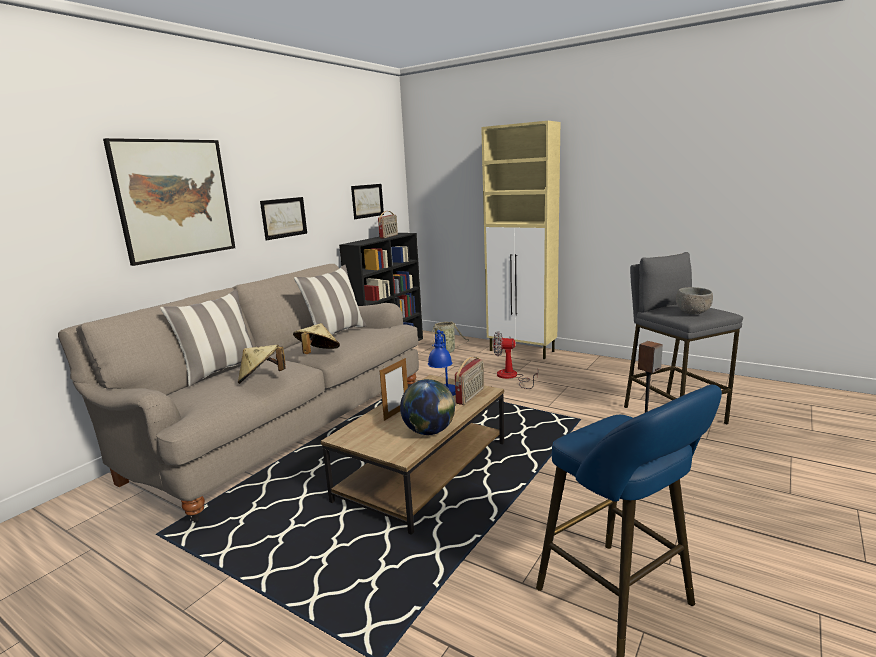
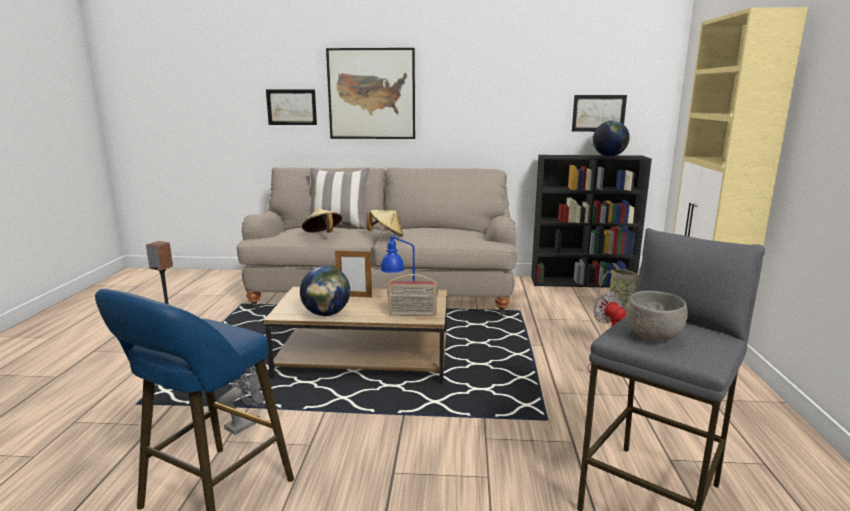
camera: 60 degrees right, 0 degrees up
picture [260,197,307,240] -> picture moved to [266,89,317,125]
pillow [294,265,367,335] -> none
radio [378,211,398,238] -> globe [593,121,630,157]
none -> grey fan [218,366,266,435]

